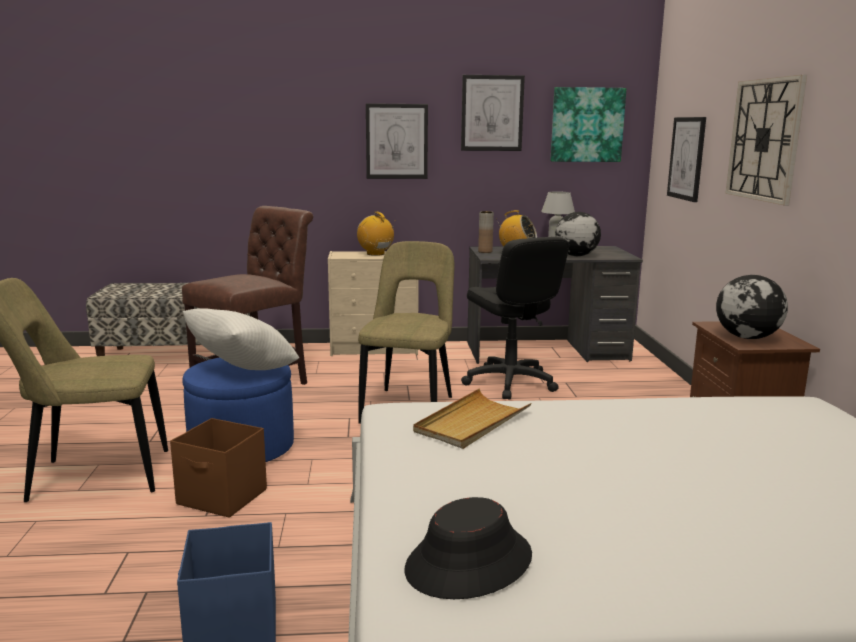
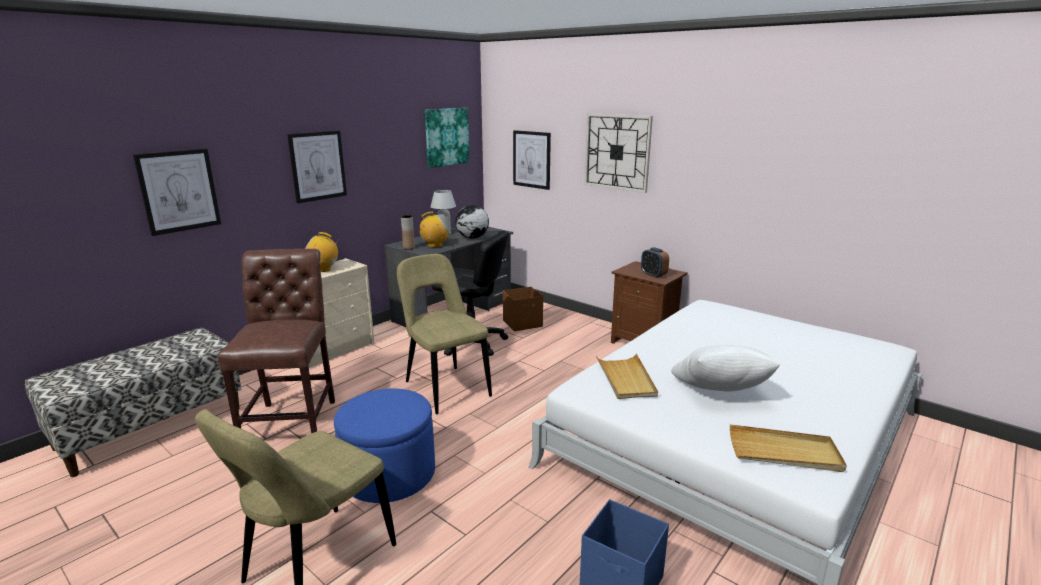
camera: 45 degrees left, 5 degrees up
brown storage box [170,418,267,518] -> brown storage box moved to [503,287,543,331]
white pillow [183,308,299,370] -> white pillow moved to [671,345,780,392]
black hat [405,497,532,599] -> beige tray [730,424,847,472]
picture [461,75,525,151] -> picture moved to [133,148,221,236]
globe [716,275,788,339] -> alarm clock [641,247,669,278]

